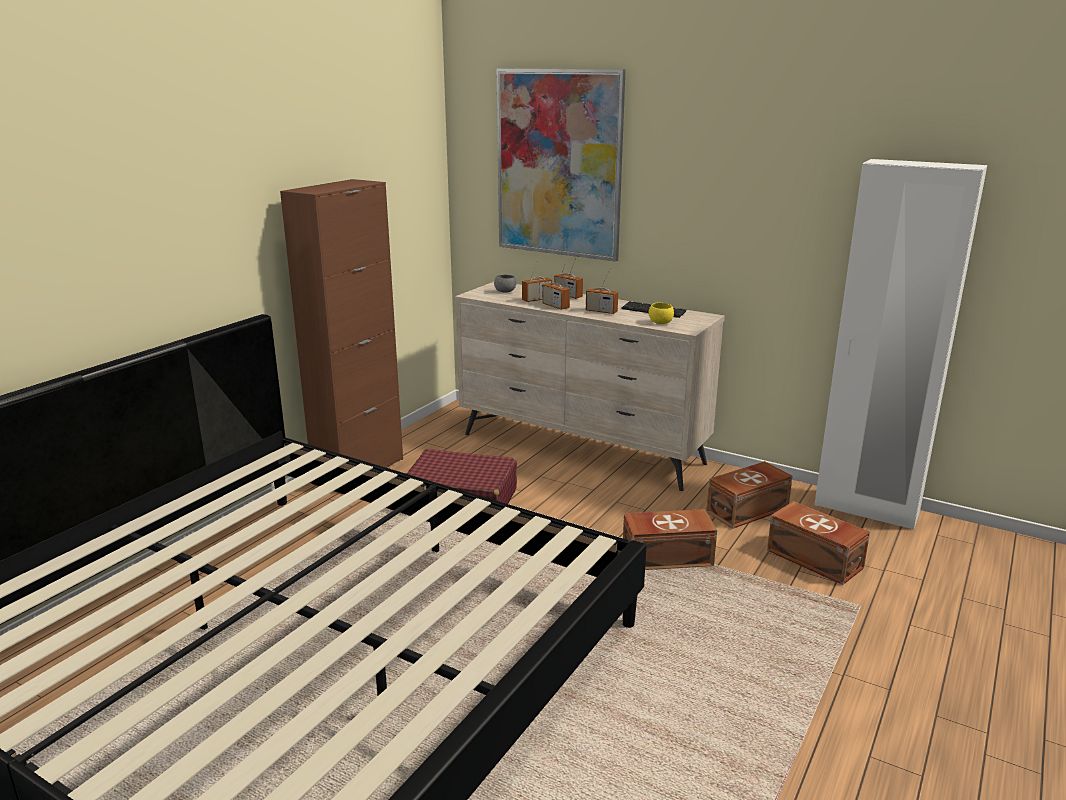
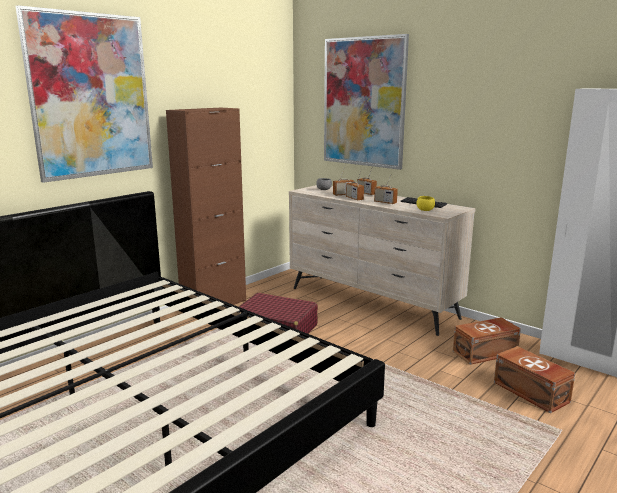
camera: 10 degrees right, 5 degrees down
brown storage box [623,509,717,570] -> none
none -> picture [15,5,153,183]

